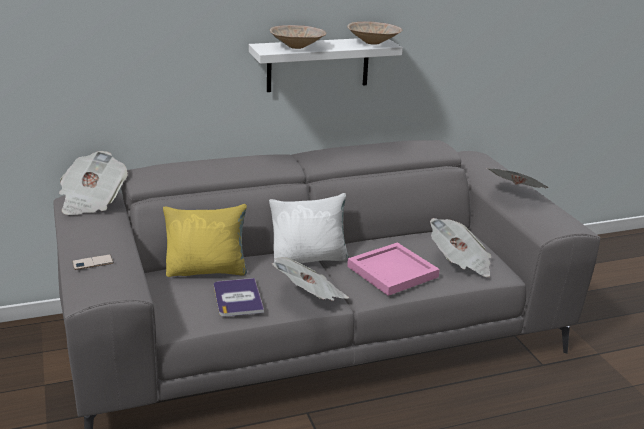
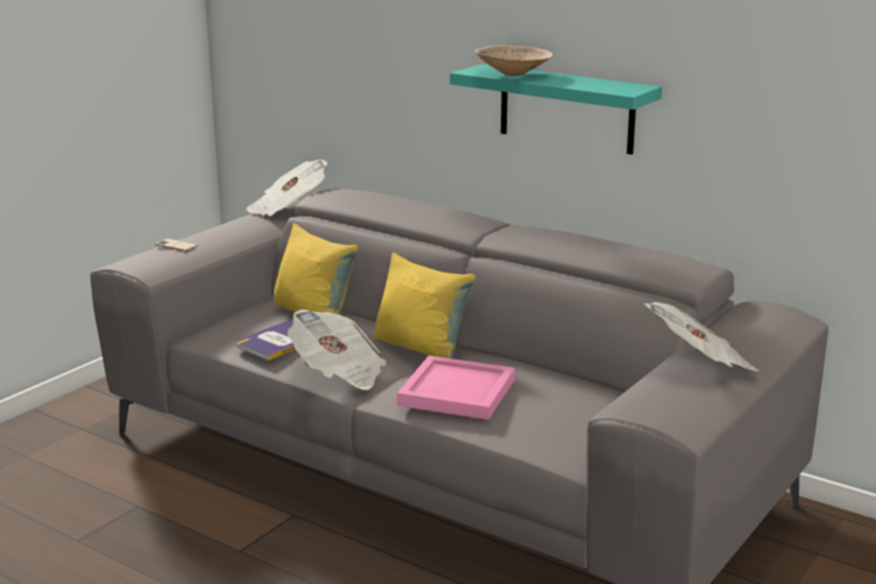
camera: 55 degrees right, 5 degrees down
white shelf [249,38,403,92] -> turquoise shelf [450,64,662,155]
white pillow [269,193,349,264] -> yellow pillow [374,253,476,359]
beige bowl [347,21,402,45] -> none
newspaper [430,218,491,277] -> none

